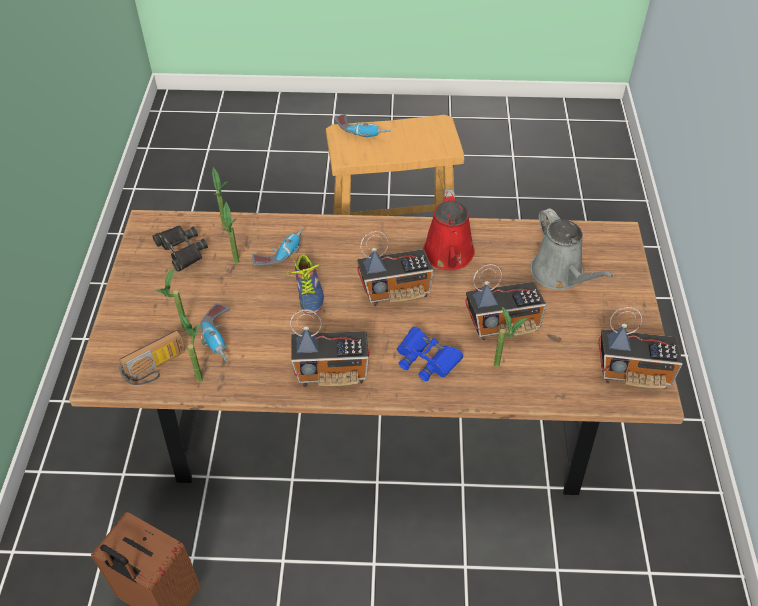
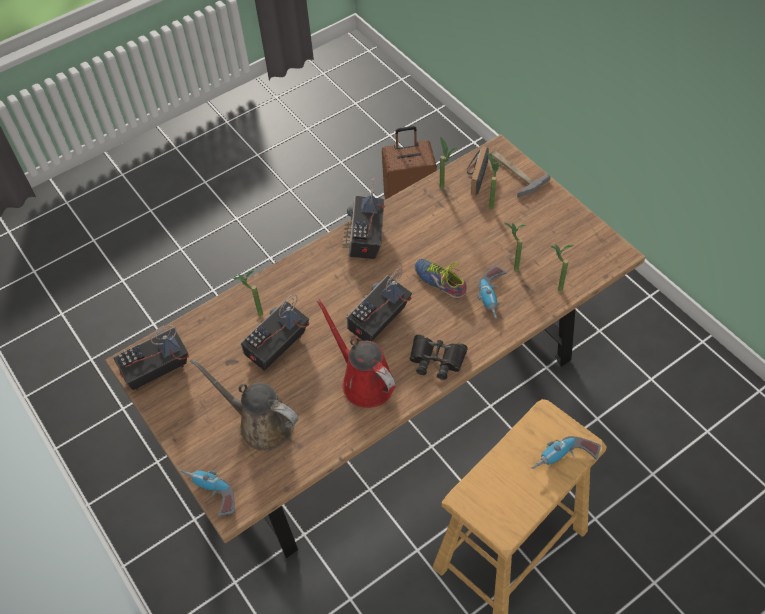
camera: 145 degrees right, 5 degrees up
black binoculars [152,226,208,272] -> black binoculars moved to [409,334,468,380]
power drill [200,303,230,361] -> power drill moved to [180,470,235,516]
radio [290,309,370,387] -> radio turned 45 degrees counterclockwise [343,177,386,259]
blue binoculars [397,327,463,381] -> none
grey watering can [530,208,613,290] -> brown watering can [190,358,299,451]
none -> hammer [490,150,550,198]

